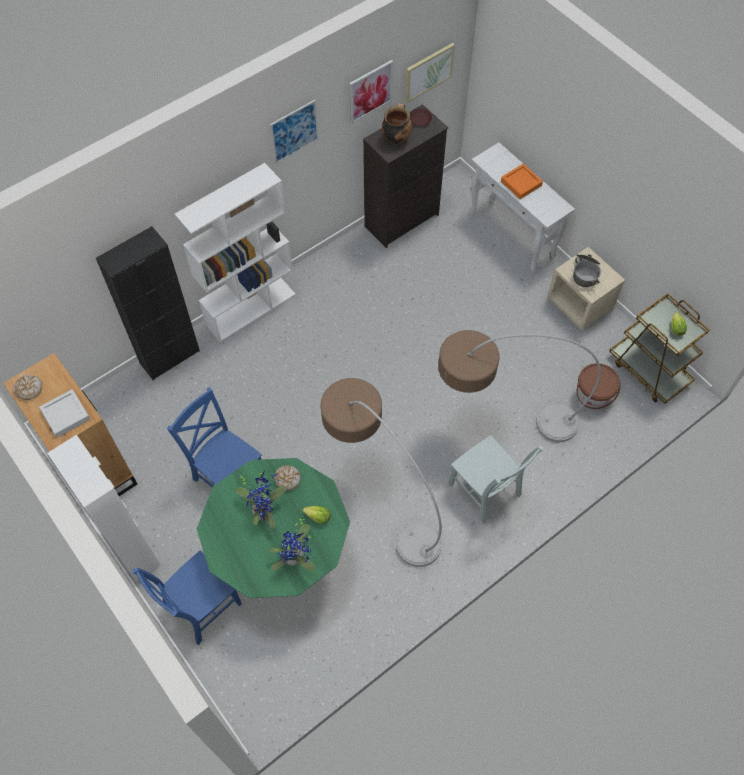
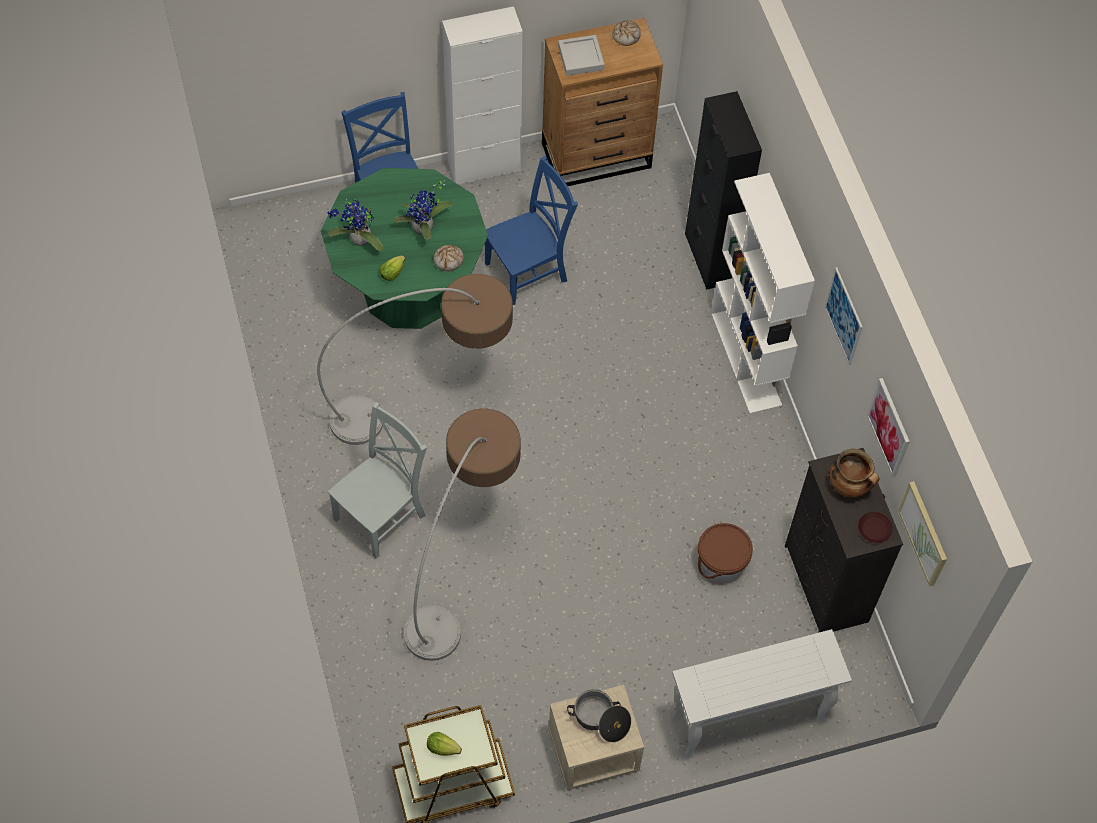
camera: 110 degrees right, 0 degrees up
grey chair [449,435,544,524] -> grey chair turned 150 degrees clockwise [328,402,427,559]
orange tray [501,164,543,199] -> none
brown bucket [577,363,620,409] -> brown bucket moved to [698,523,753,583]

